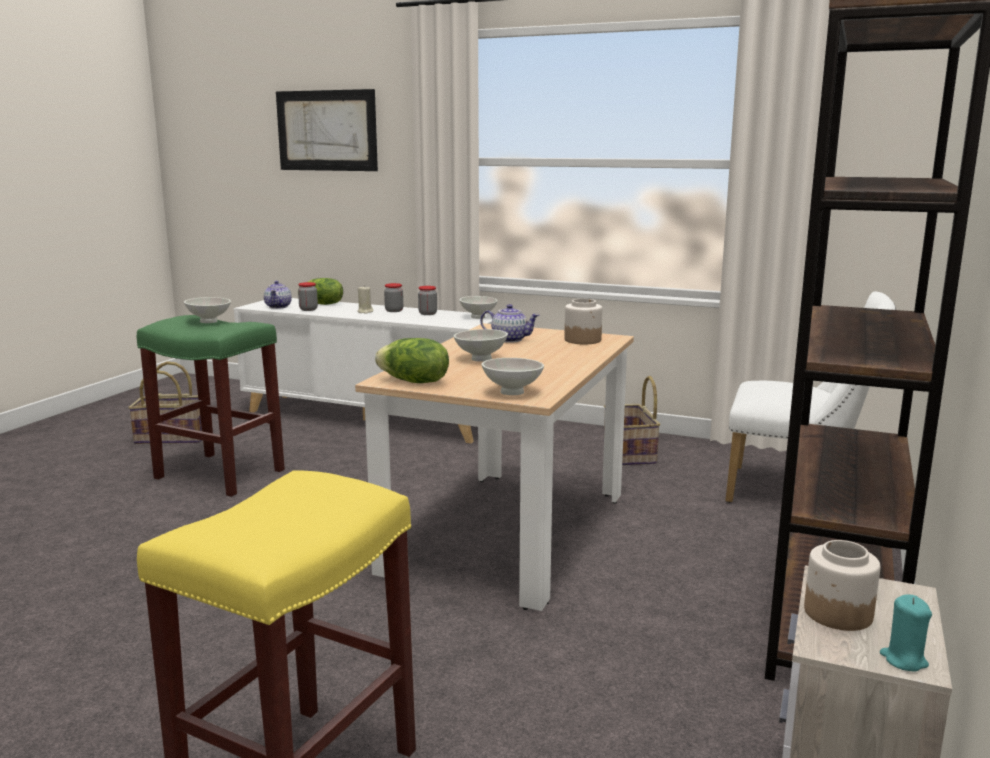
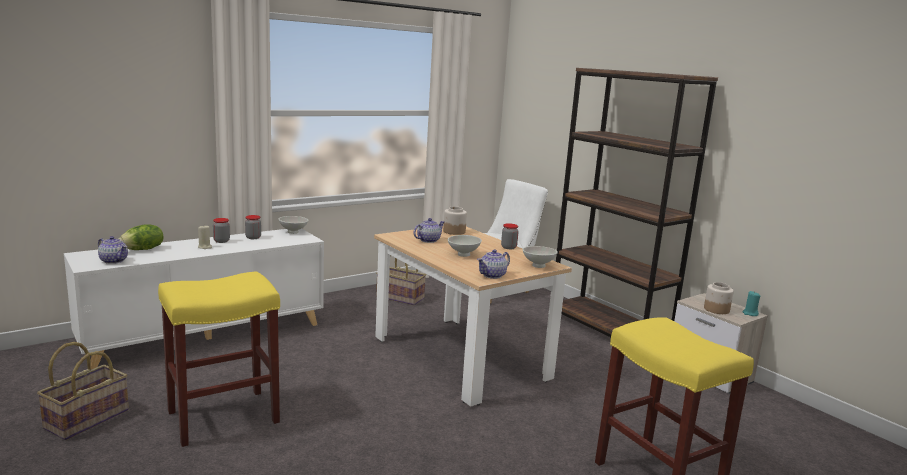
camera: 60 degrees left, 0 degrees up
green stool [137,315,285,497] -> yellow stool [158,272,280,447]
white bowl [184,297,231,323] -> none
picture [276,89,378,171] -> none
jar [298,282,318,311] -> jar moved to [501,223,519,249]
lettuce [375,338,449,383] -> teapot [477,249,510,279]

